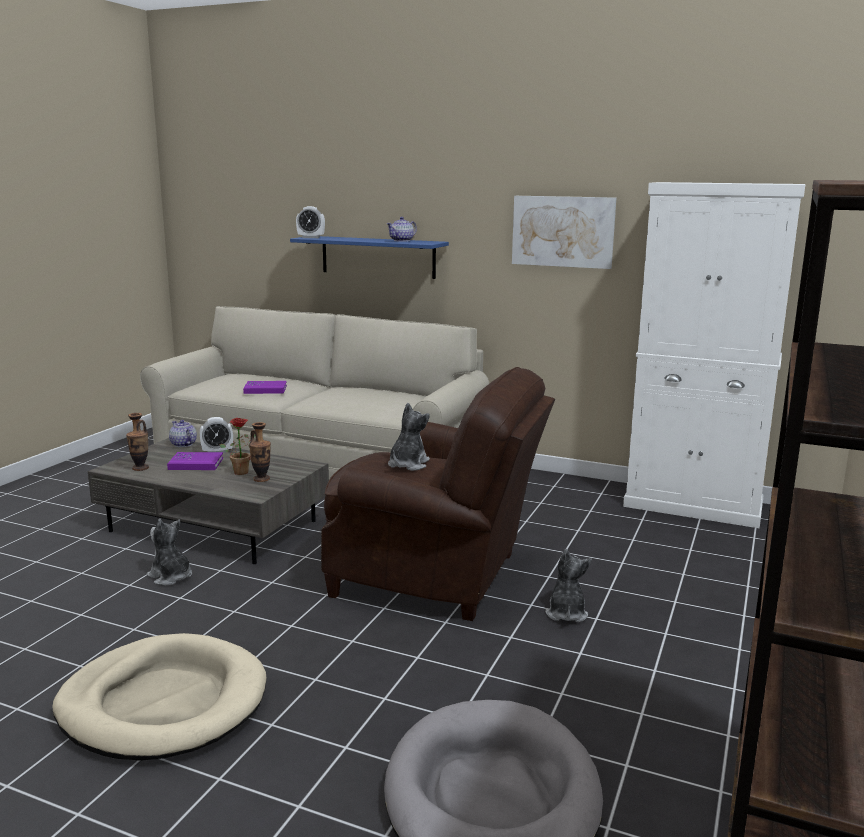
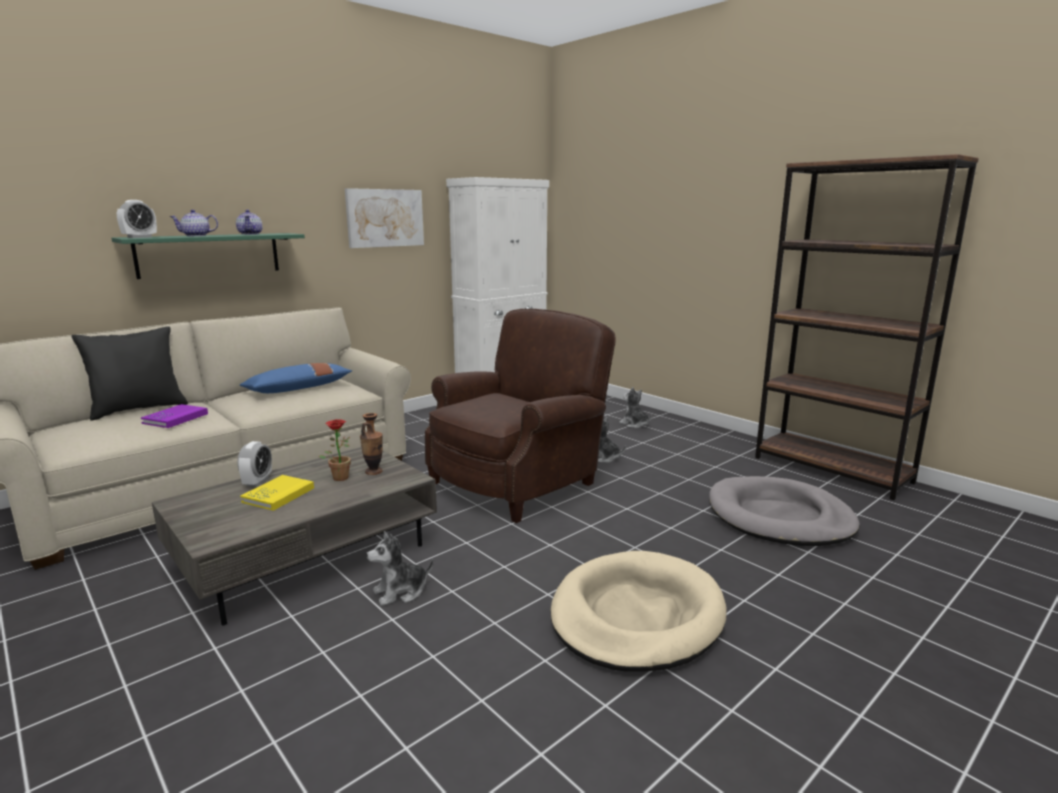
camera: 65 degrees left, 0 degrees up
vase [126,413,149,471] -> none
purple book [167,452,223,470] -> yellow book [240,475,314,511]
teapot [169,420,197,447] -> teapot moved to [170,210,218,236]
blue shelf [290,236,449,279] -> green shelf [111,233,305,279]
plush toy [388,403,430,471] -> plush toy moved to [619,387,652,428]
none -> black pillow [71,326,188,421]
none -> blue pillow [240,363,352,393]

